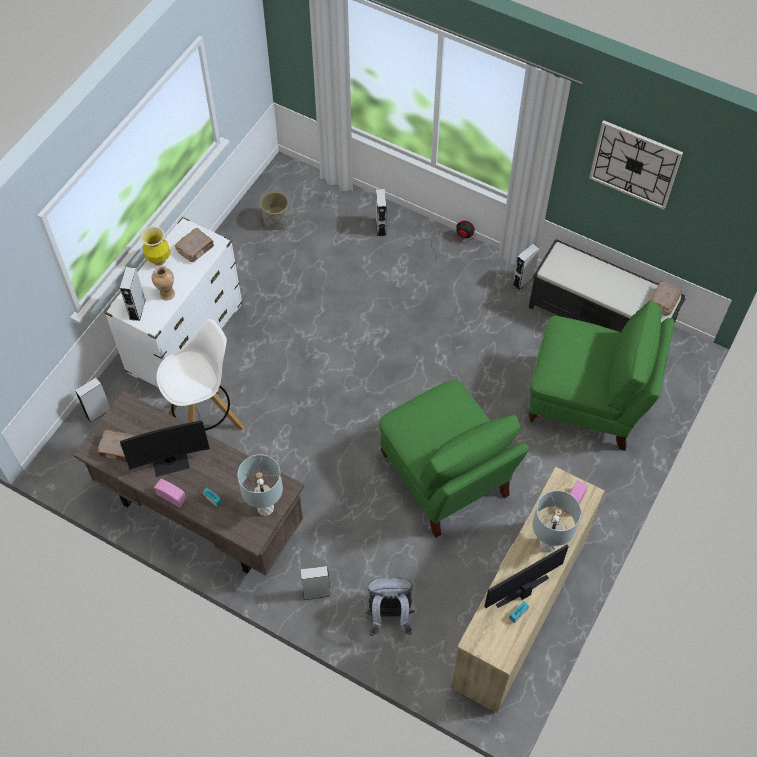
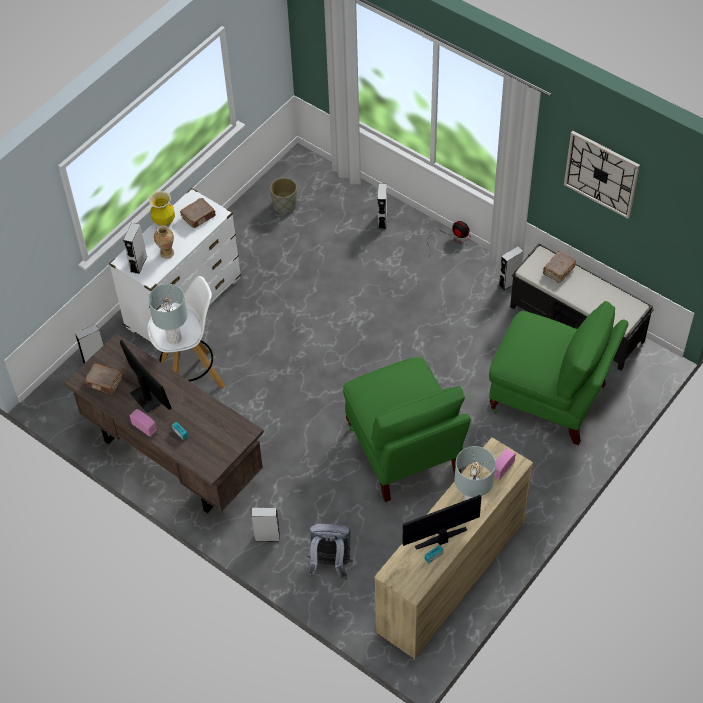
camera: 10 degrees right, 5 degrees down
monitor [120,421,210,477] -> monitor turned 120 degrees counterclockwise [120,339,172,413]
grey table lamp [237,455,283,516] -> grey table lamp moved to [148,284,188,345]
brown book [650,281,682,316] -> brown book moved to [543,251,576,283]

